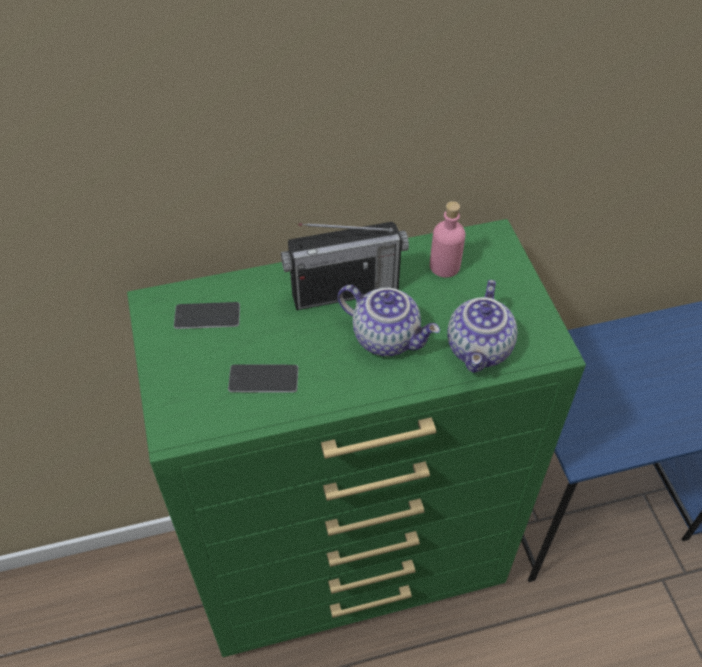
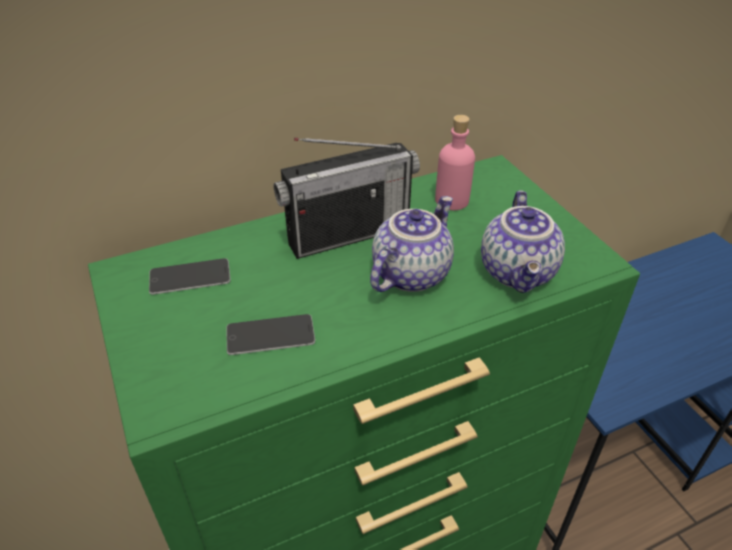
camera: 10 degrees left, 10 degrees down
teapot [337,285,440,356] -> teapot turned 75 degrees counterclockwise [370,196,454,292]

